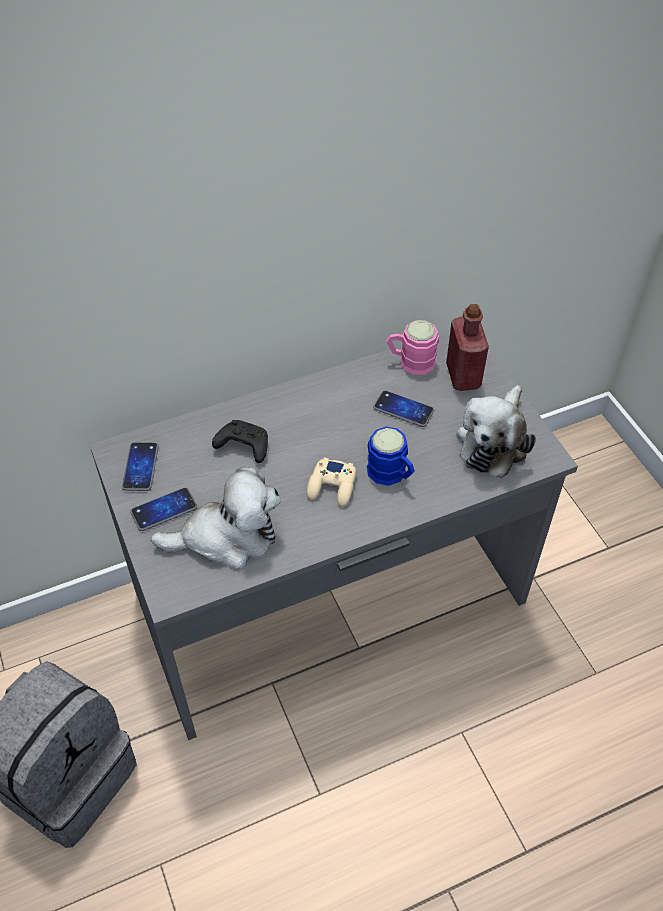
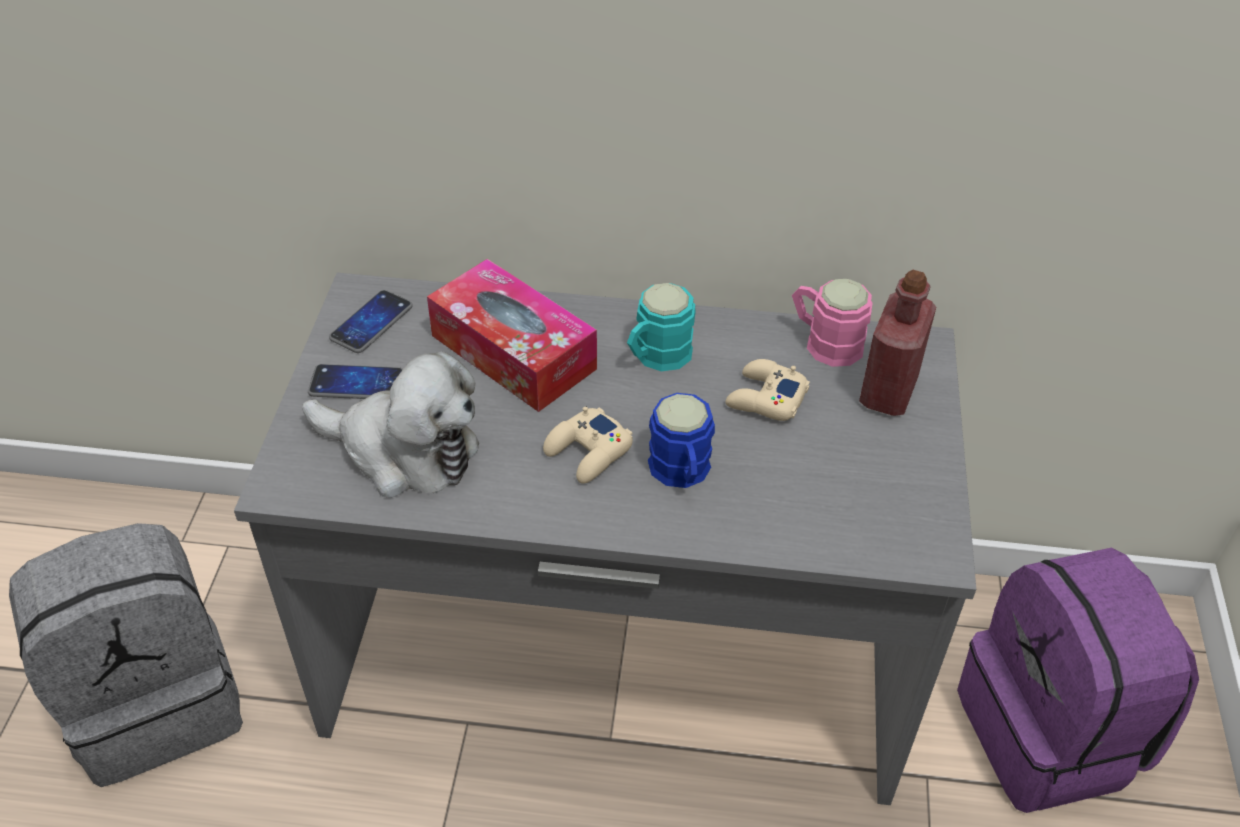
camera: 30 degrees right, 5 degrees down
black game controller [212,420,268,463] -> tissue box [427,259,597,412]
phone [373,390,434,427] -> beige game controller [725,359,810,421]
plush toy [456,385,536,478] -> none
none -> turquoise mug [627,283,695,371]
none -> purple backpack [957,548,1199,813]

